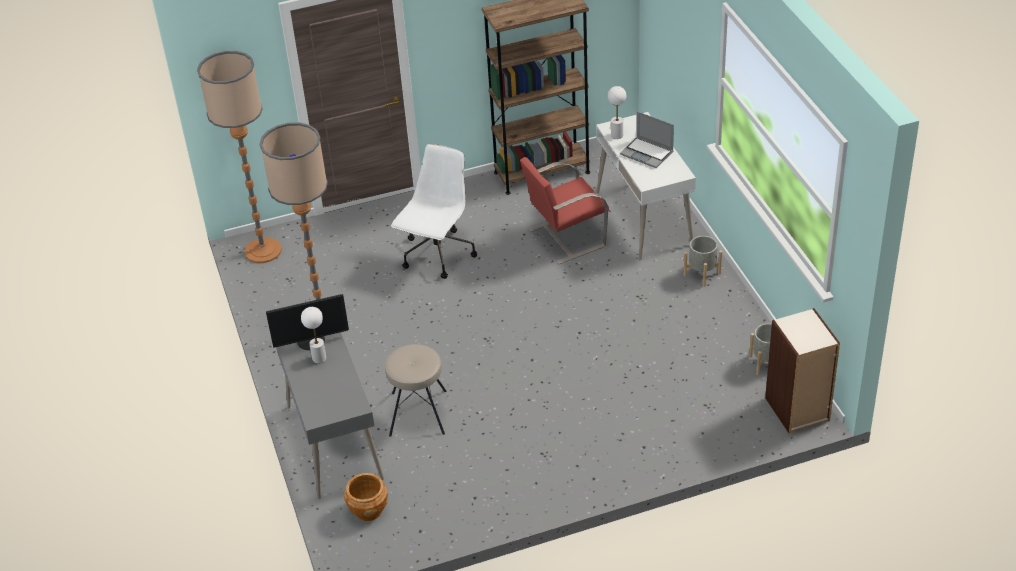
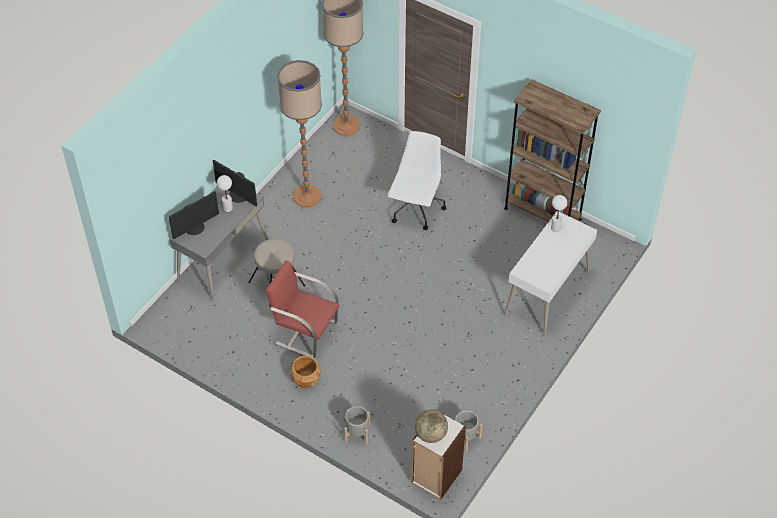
camera: 50 degrees right, 10 degrees up
brown planter [344,473,388,521] -> brown planter moved to [291,356,321,389]
white office chair [391,144,477,279] -> white office chair turned 60 degrees counterclockwise [388,131,446,230]
red chair [520,157,609,264] -> red chair moved to [266,260,339,358]
laptop [620,111,674,168] -> none
grey planter [684,236,722,287] -> grey planter moved to [344,406,370,444]
none -> monitor [169,191,219,239]
none -> globe [415,409,448,443]

